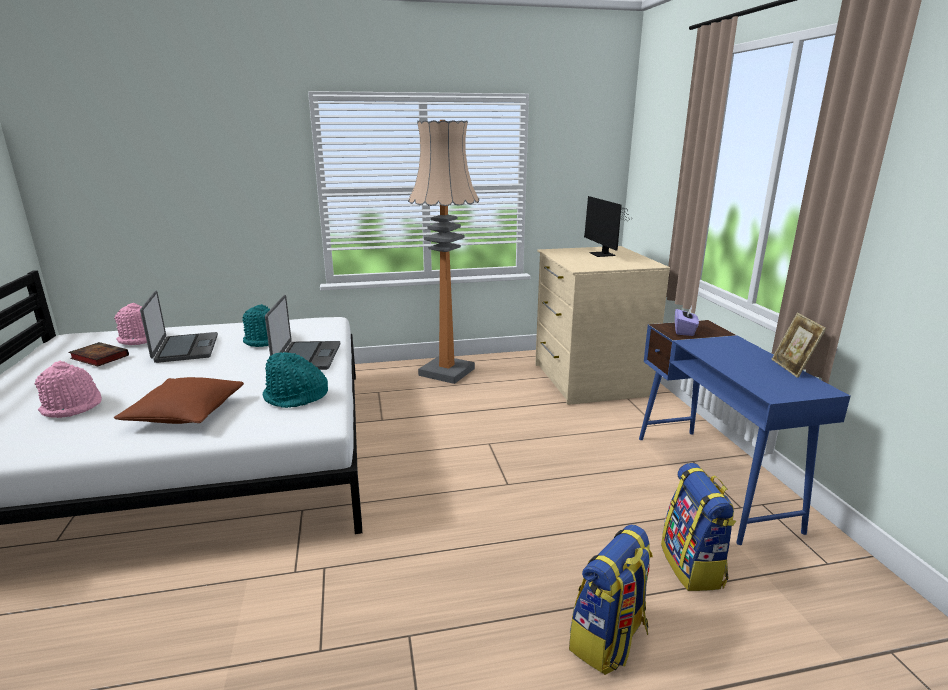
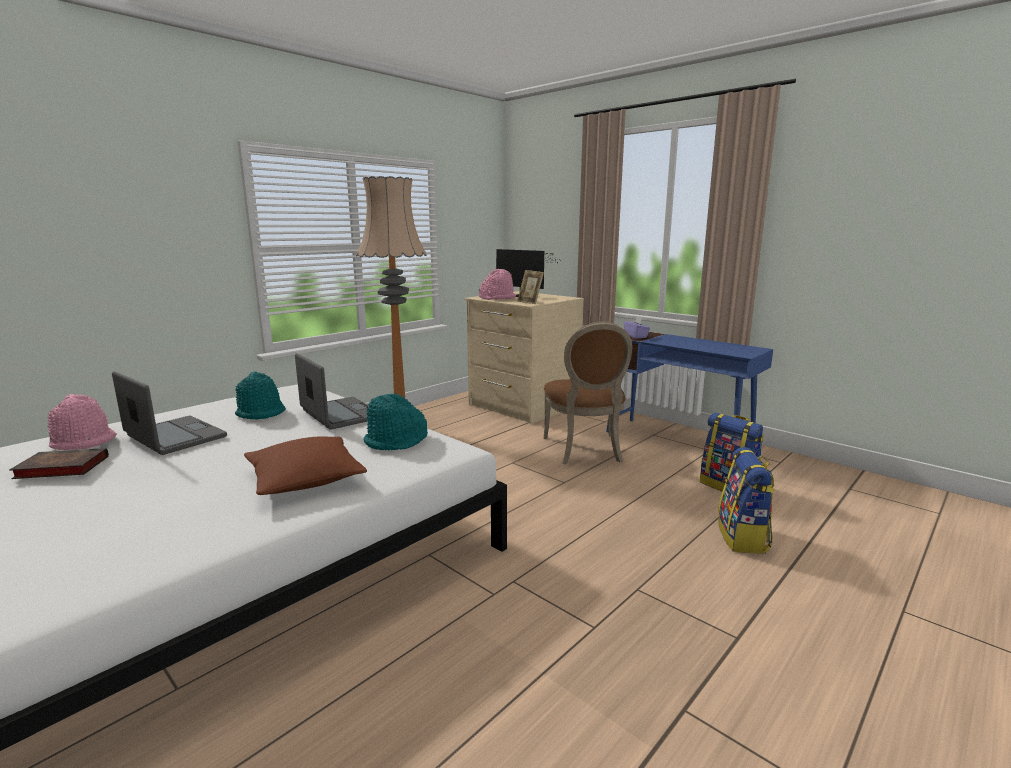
camera: 35 degrees left, 5 degrees down
pink hat [34,361,102,418] -> pink hat moved to [479,269,516,300]
picture frame [771,313,827,378] -> picture frame moved to [517,270,544,304]
none -> brown chair [544,321,632,464]

